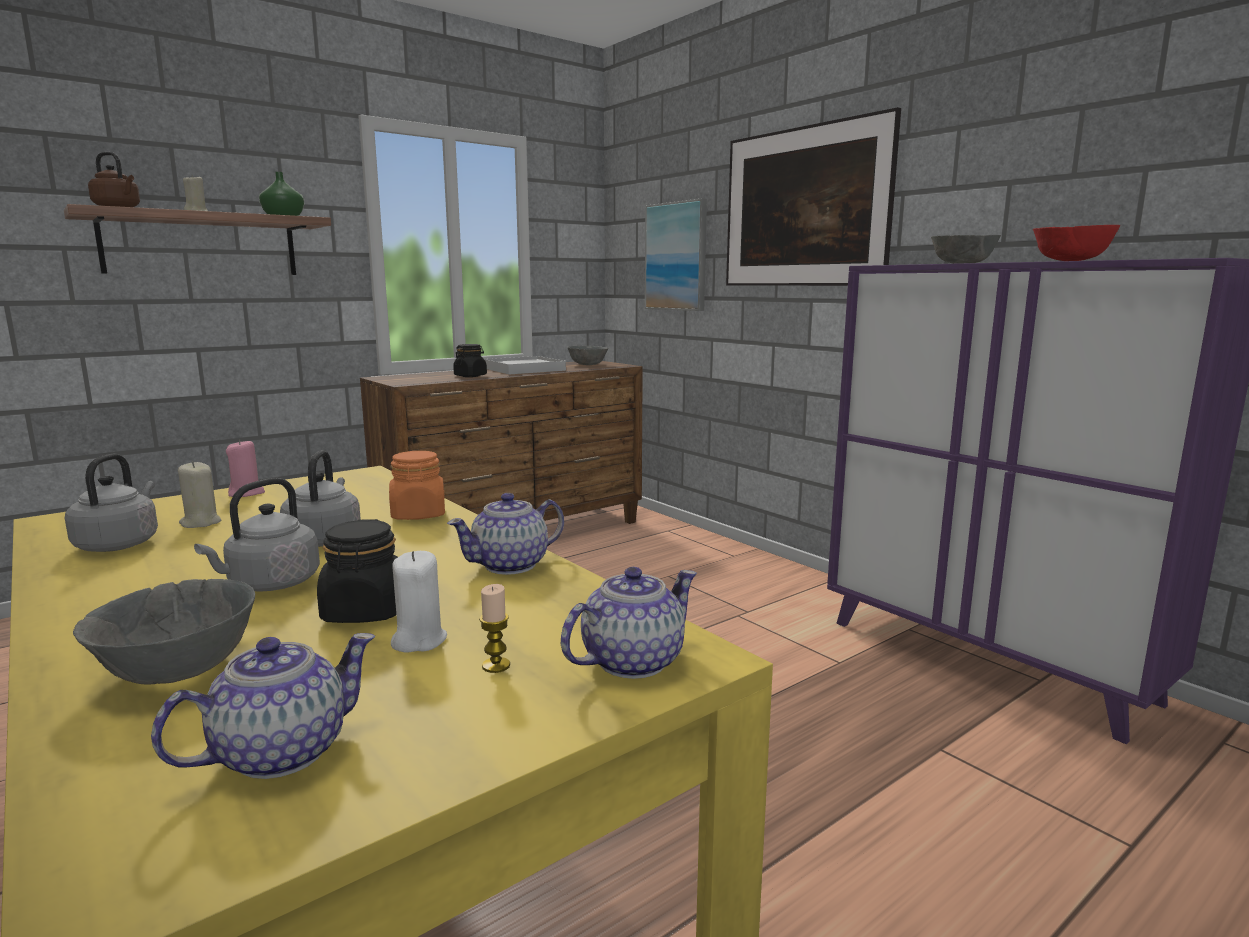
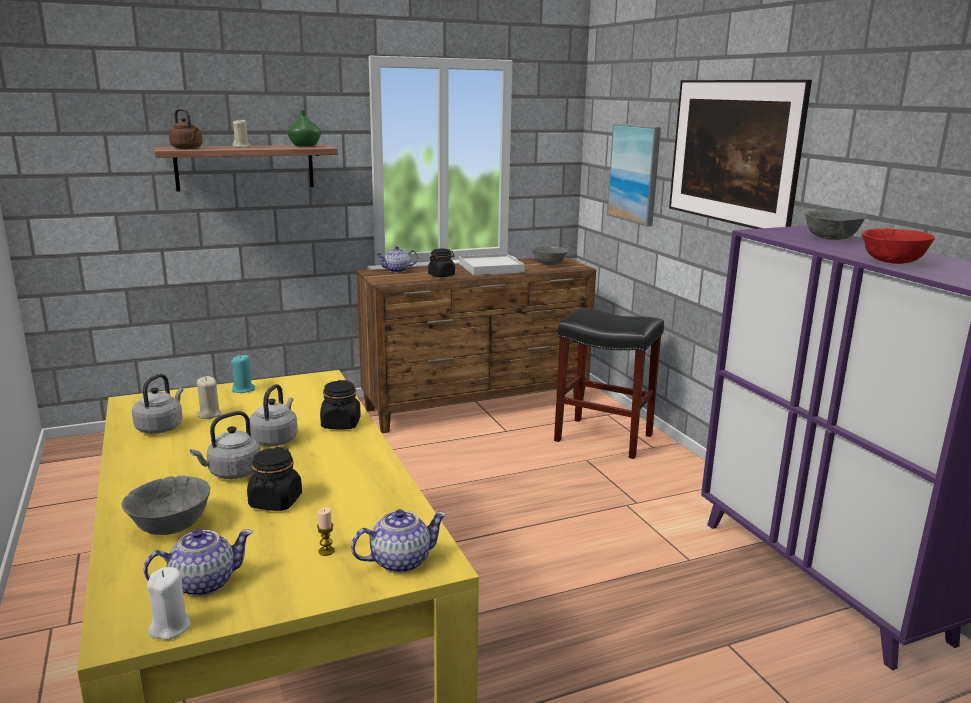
camera: 15 degrees right, 5 degrees up
pink candle [226,439,265,497] -> turquoise candle [231,354,255,393]
orange jar [389,451,445,520] -> black jar [320,380,361,429]
white candle [391,551,447,652] -> white candle moved to [147,567,191,640]
teapot [447,493,564,575] -> teapot moved to [376,246,418,273]
none -> black stool [554,308,664,459]

